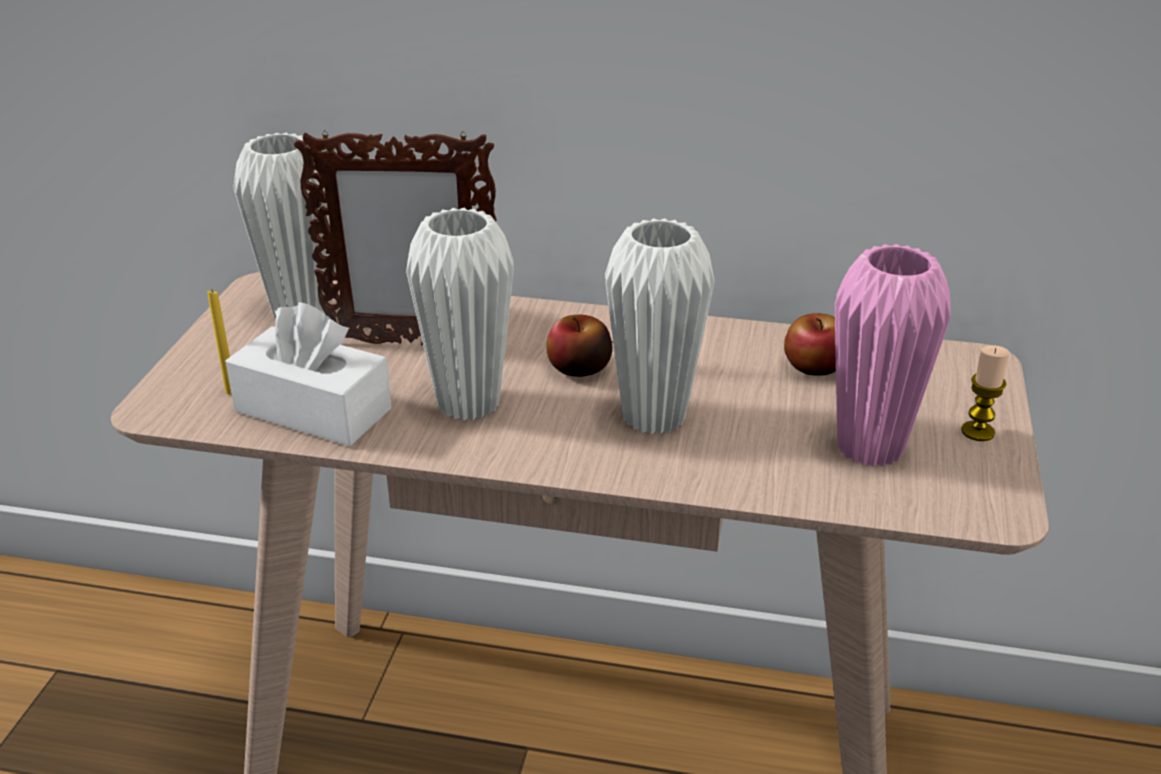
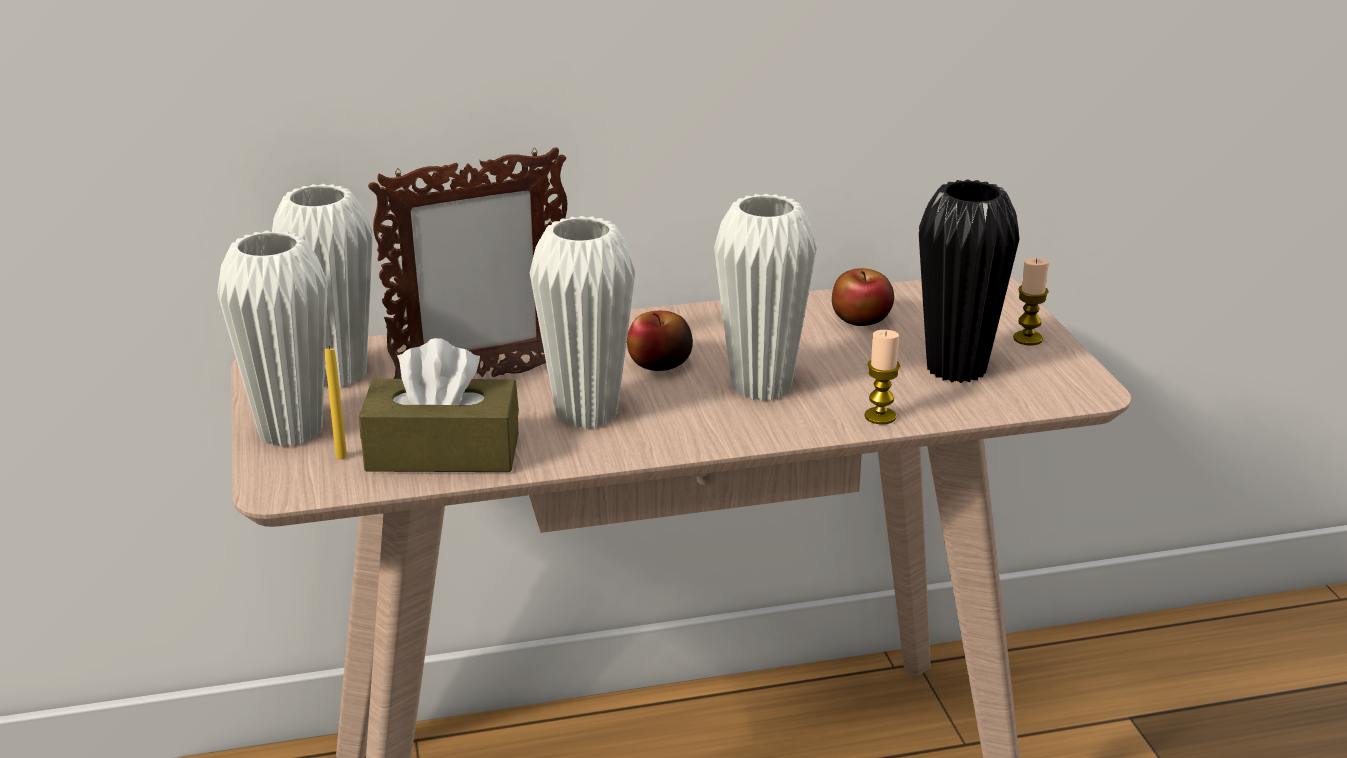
camera: 25 degrees left, 5 degrees down
white tissue box [226,302,392,447] -> brown tissue box [359,338,519,472]
pink vase [835,244,951,467] -> black vase [919,179,1020,383]
none -> white vase [217,230,328,447]
none -> candle [865,330,900,425]

